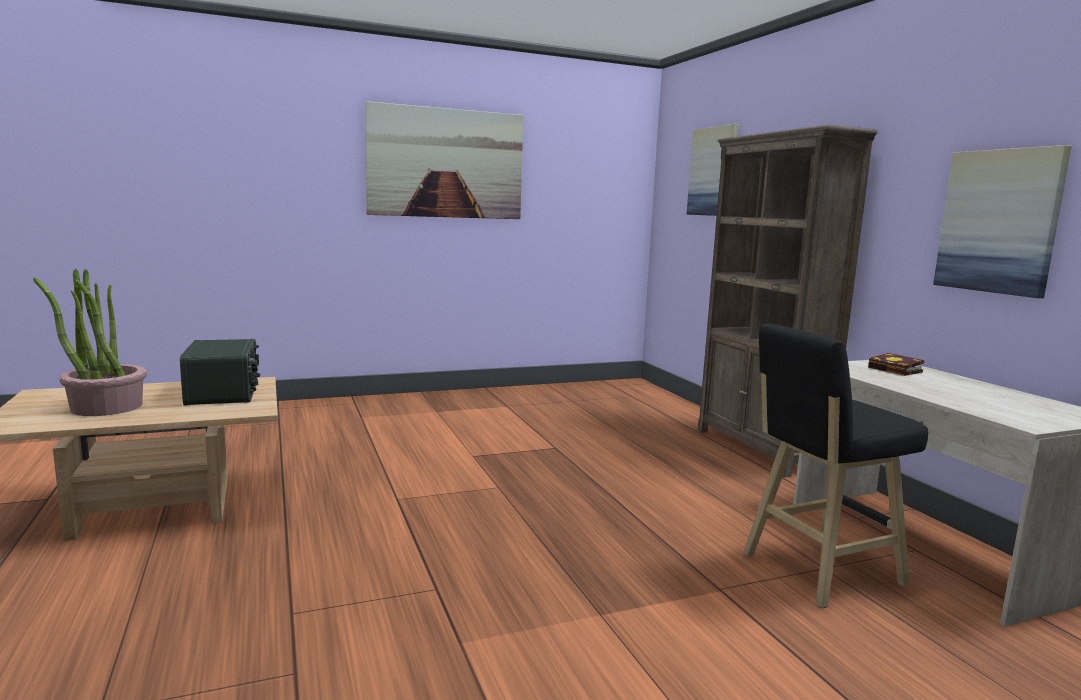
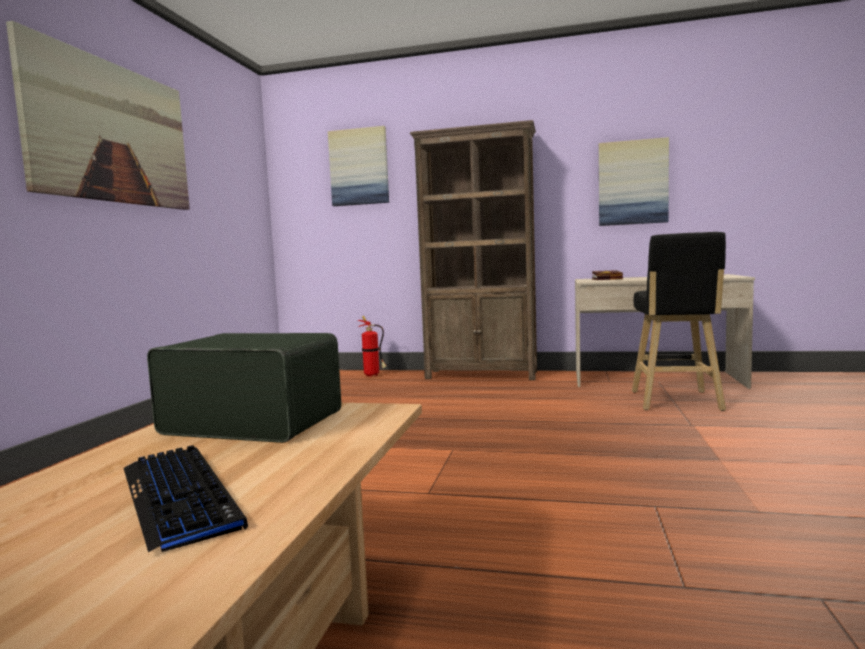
camera: 55 degrees left, 5 degrees down
potted plant [33,268,147,416] -> keyboard [123,445,248,552]
none -> fire extinguisher [358,316,387,377]

